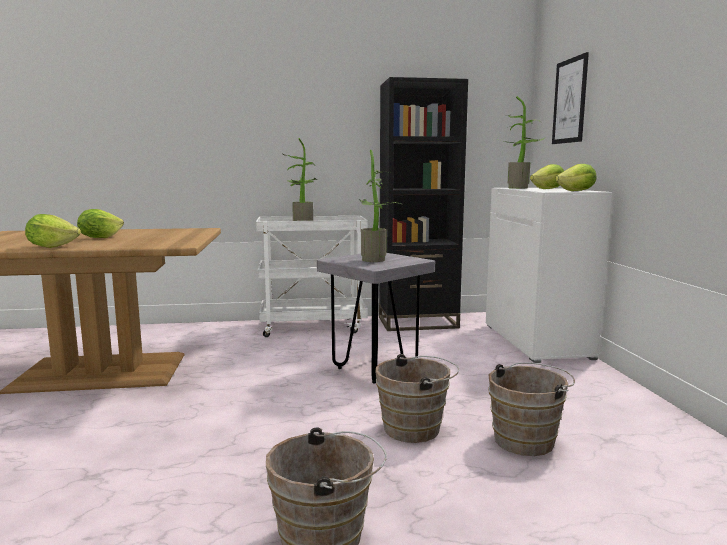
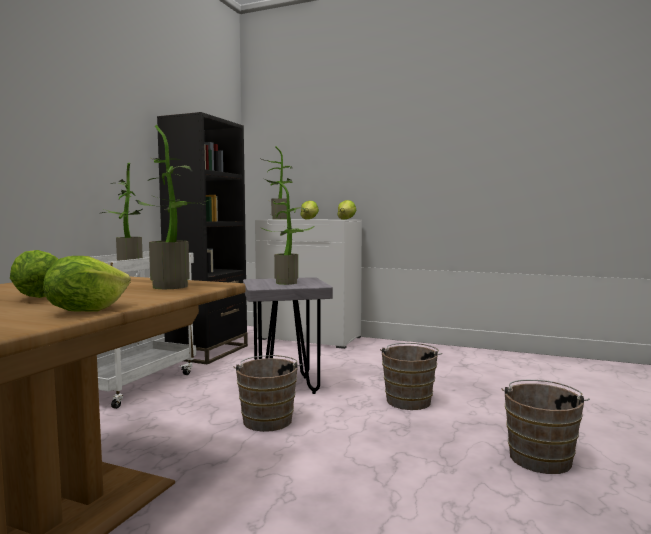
camera: 60 degrees left, 5 degrees down
brown bucket [488,362,575,456] -> brown bucket moved to [234,355,302,432]
picture [552,52,589,144] -> none
none -> potted plant [135,125,217,289]

